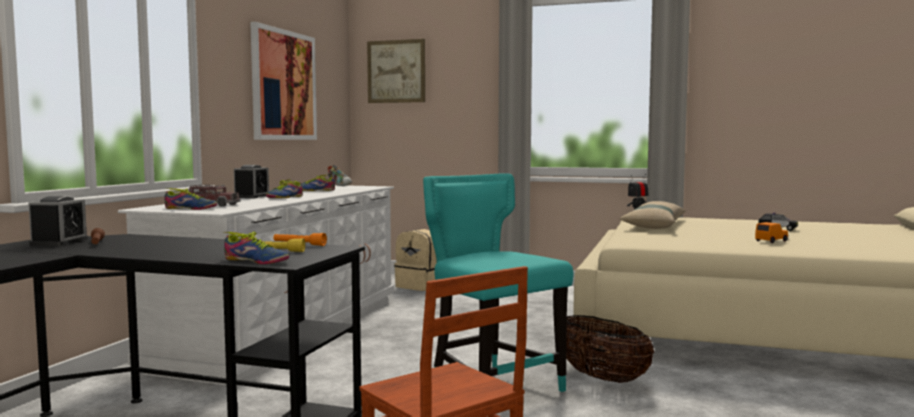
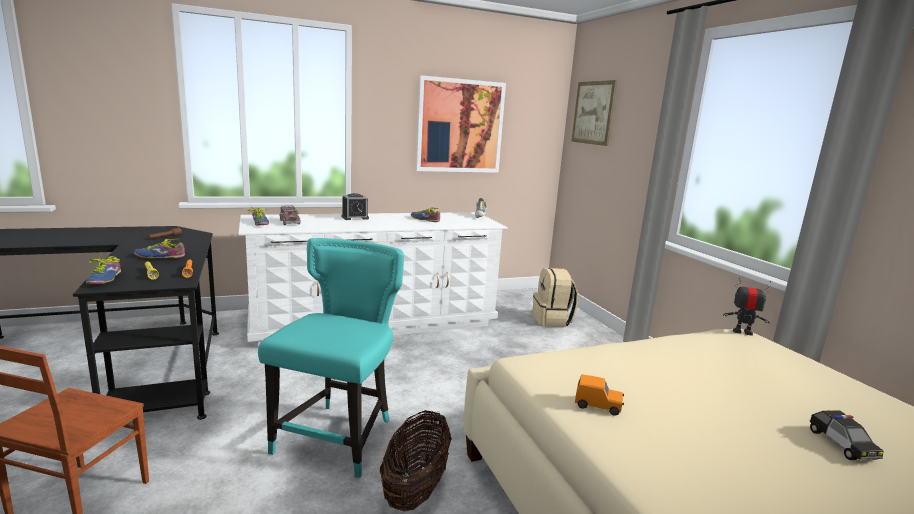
camera: 50 degrees right, 10 degrees up
alarm clock [28,196,88,246] -> none
shoe [266,179,303,198] -> shoe moved to [134,239,185,259]
beige pillow [619,201,685,229] -> none
orange toy car [755,222,788,243] -> orange toy car moved to [575,374,624,416]

